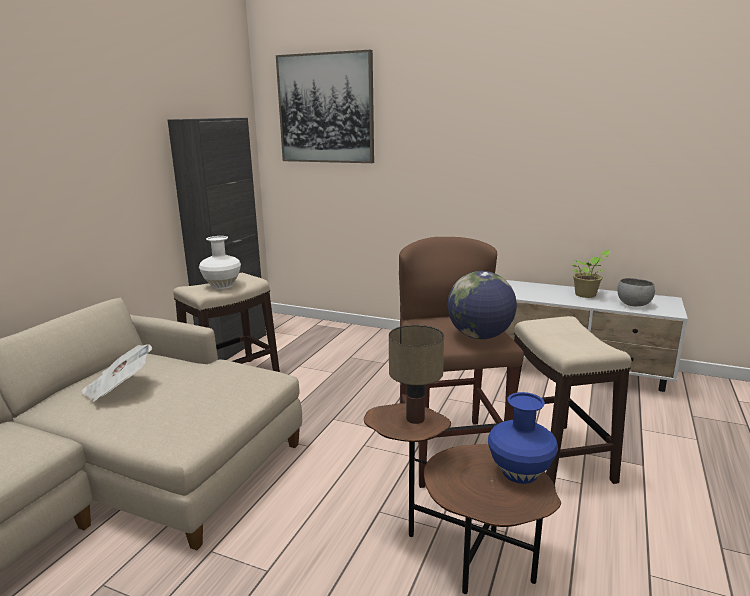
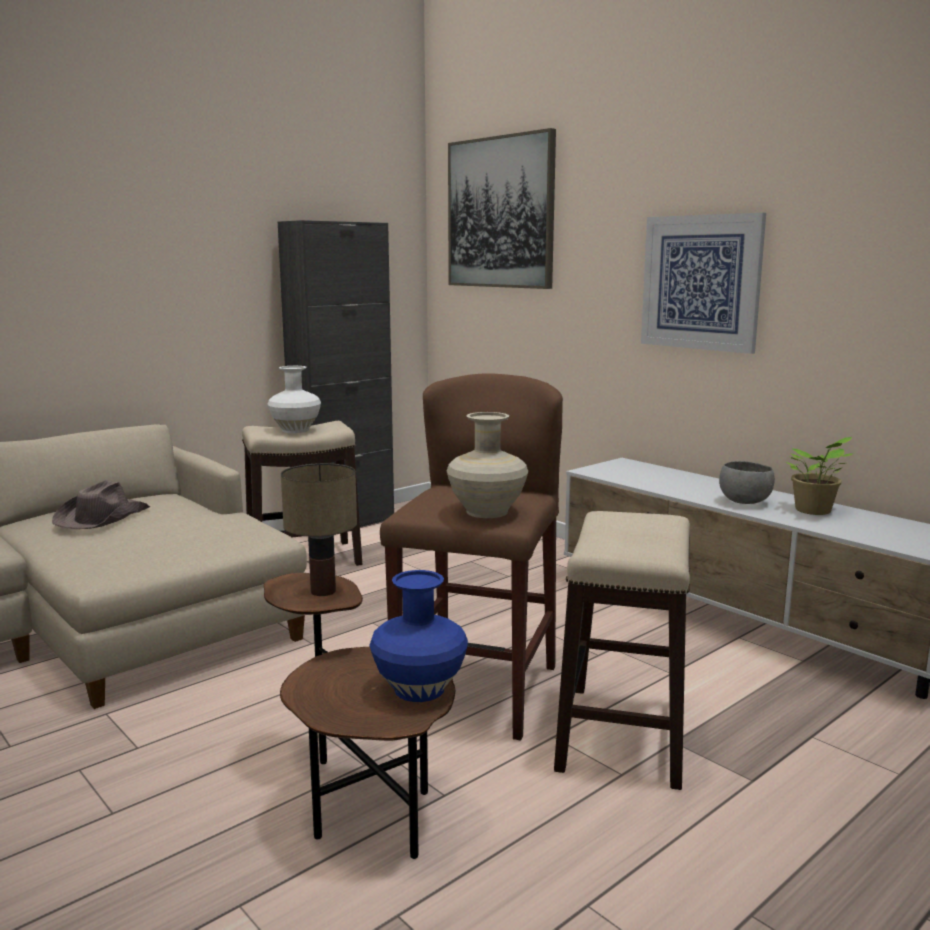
camera: 25 degrees right, 5 degrees down
newspaper [81,344,152,402] -> brown hat [52,480,150,529]
globe [447,271,517,339] -> beige vase [447,412,528,518]
grey bowl [617,278,655,306] -> grey bowl moved to [719,461,775,504]
none -> picture [641,213,766,354]

